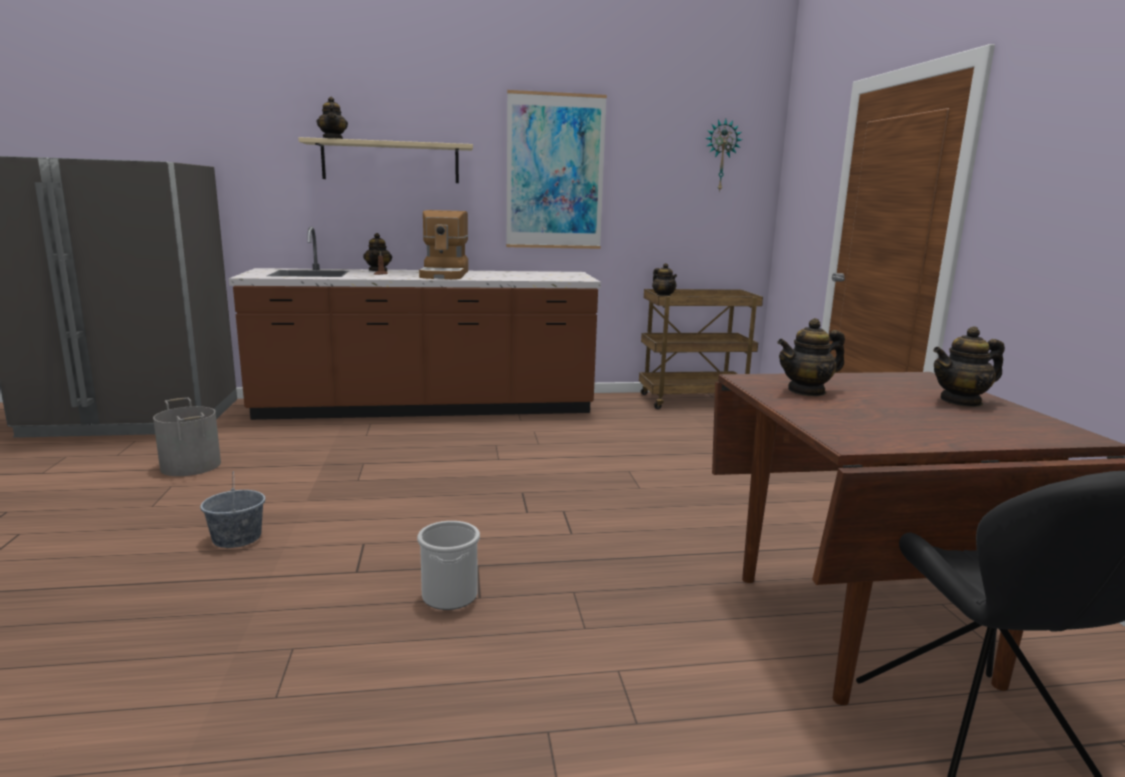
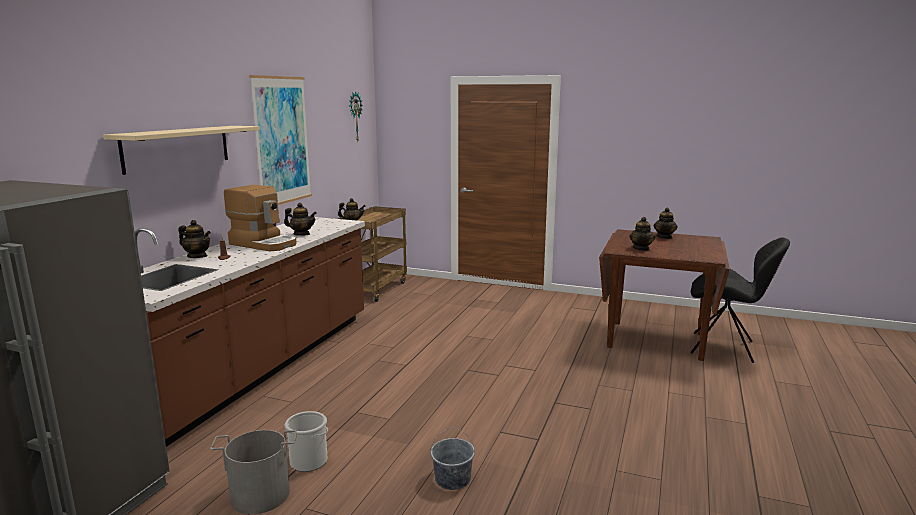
camera: 60 degrees left, 0 degrees up
teapot [317,97,348,139] -> teapot moved to [284,203,317,236]
bucket [417,521,480,610] -> bucket moved to [285,411,328,472]

